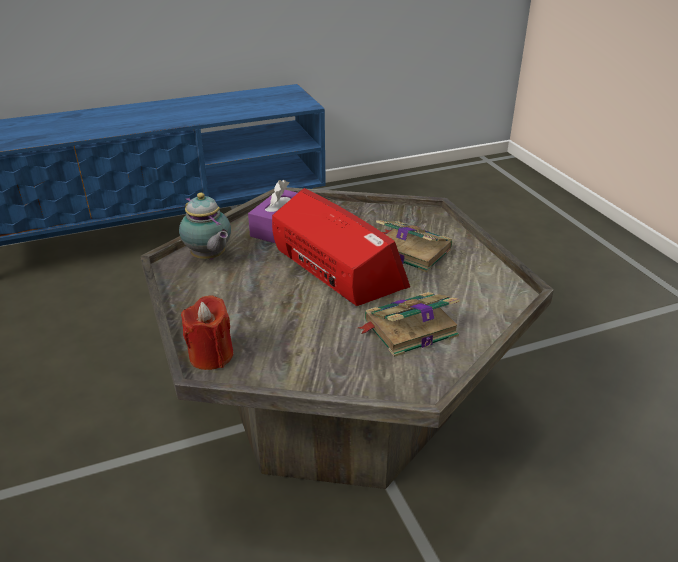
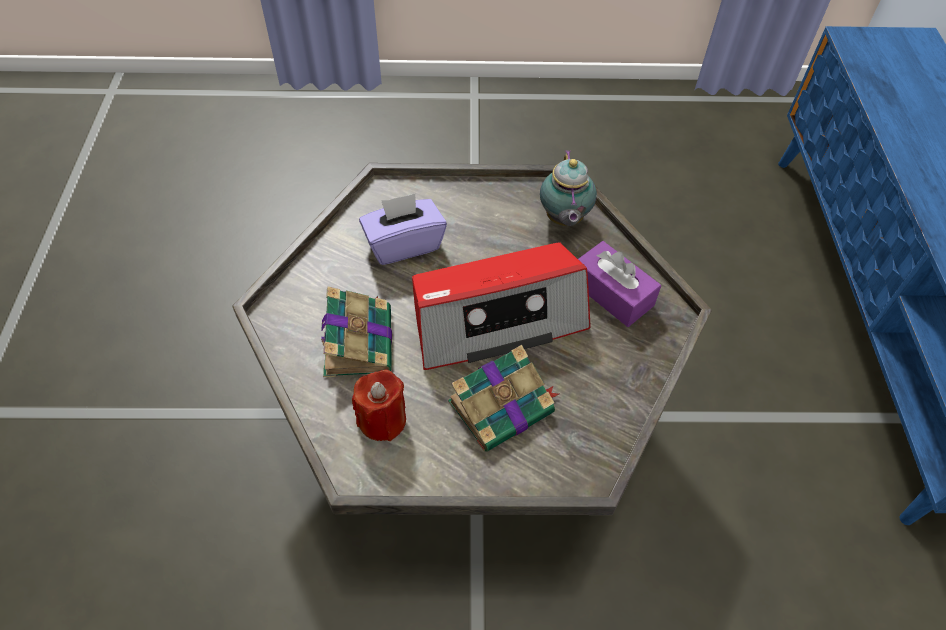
camera: 110 degrees right, 20 degrees up
teapot [179,193,231,260] -> teapot turned 75 degrees counterclockwise [540,150,597,226]
red candle [181,296,234,370] -> red candle moved to [352,370,406,441]
none -> purple tissue box [359,193,447,265]

